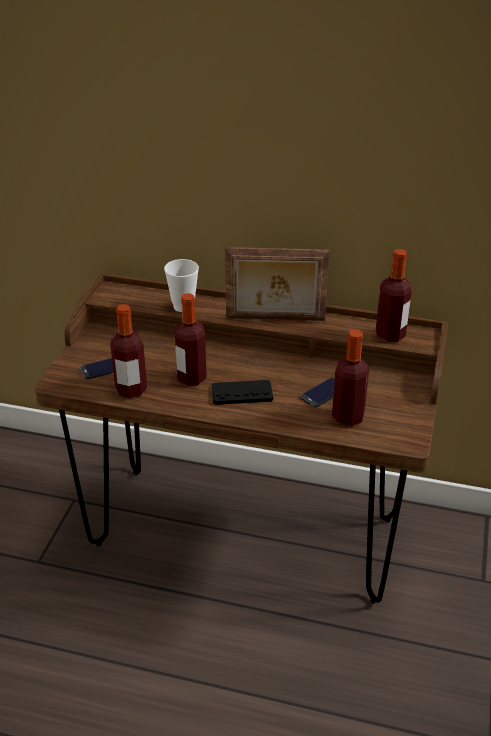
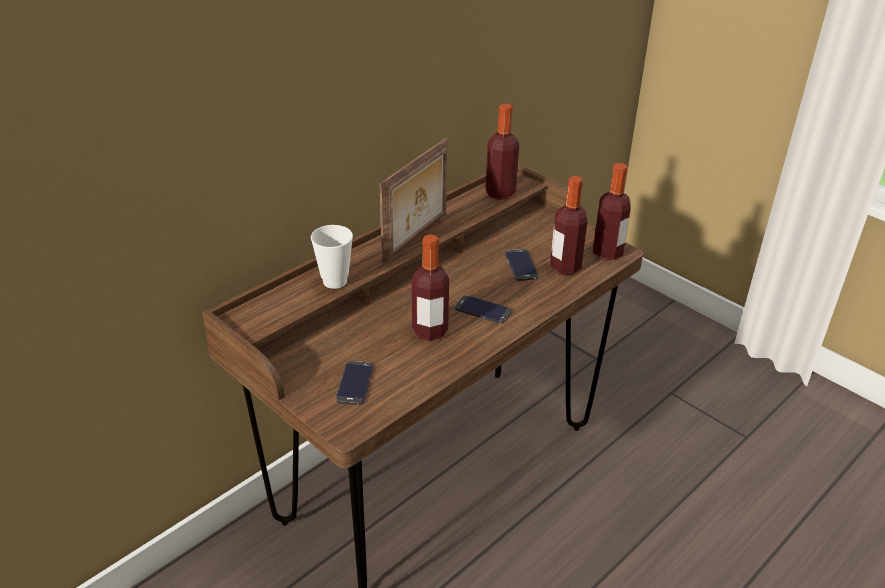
camera: 60 degrees left, 0 degrees up
bottle [110,304,147,399] -> bottle moved to [593,163,631,260]
black game controller [212,380,273,405] -> phone [455,295,511,324]

